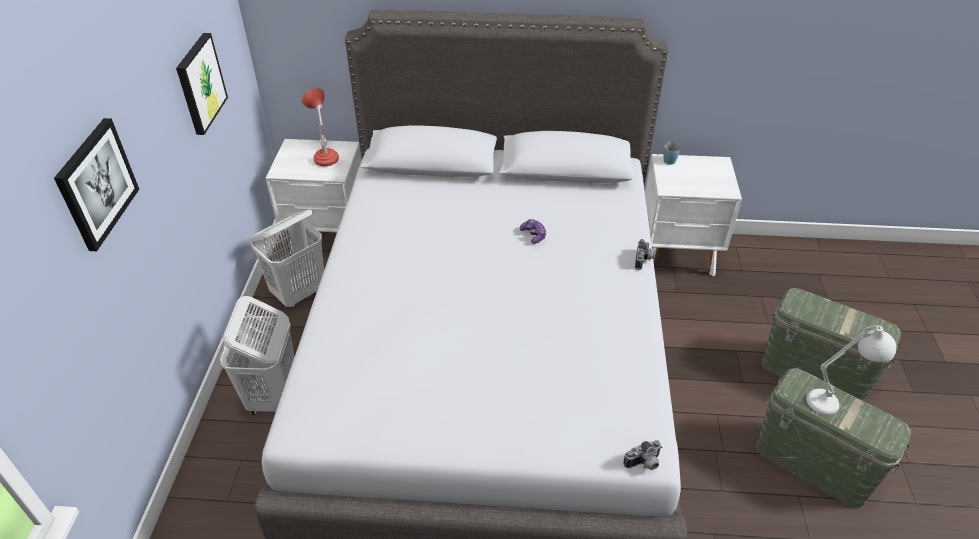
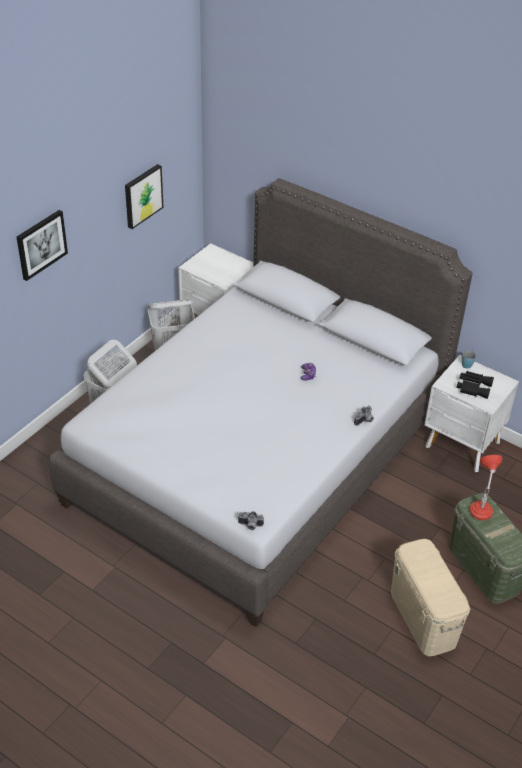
camera: 30 degrees right, 0 degrees up
red table lamp [302,88,339,166] -> red table lamp moved to [470,455,502,520]
green storage box [756,368,911,508] -> beige storage box [391,539,470,656]
white table lamp [806,325,896,415] -> none
none -> black binoculars [456,371,494,399]

